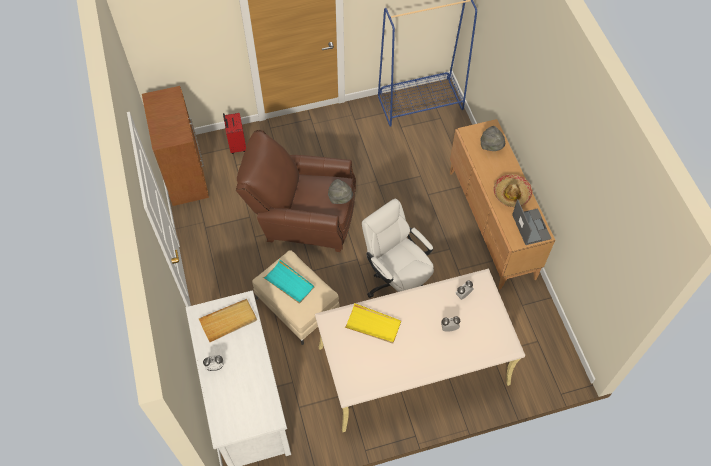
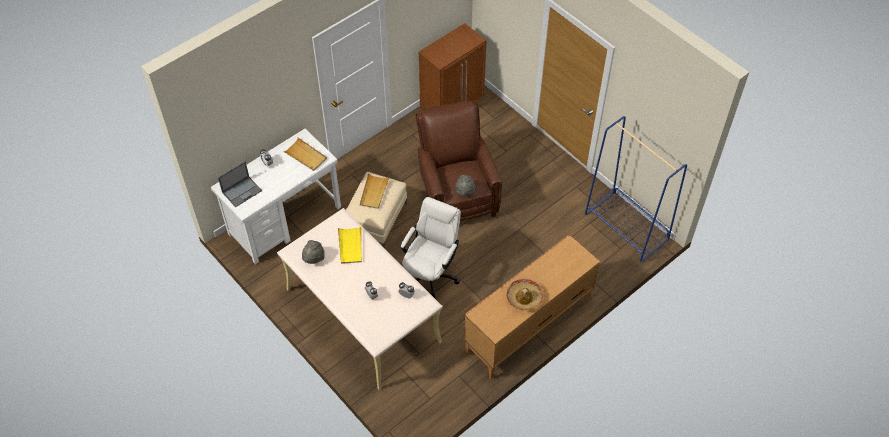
camera: 65 degrees right, 5 degrees down
red suitcase [223,113,246,154] -> none
turquoise tray [263,260,314,304] -> beige tray [360,173,390,209]
grey hat [480,126,505,151] -> grey hat moved to [302,240,325,264]
laptop [512,199,552,245] -> laptop moved to [218,162,262,207]

